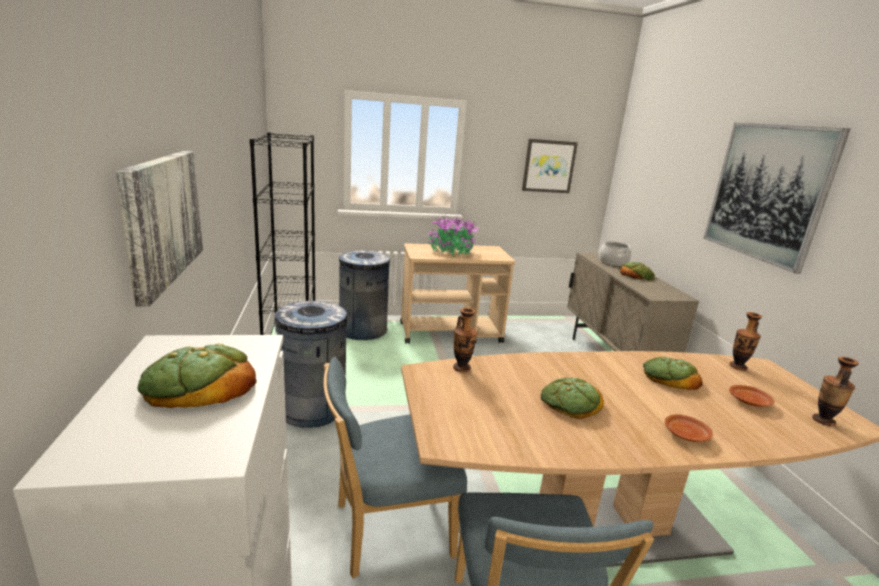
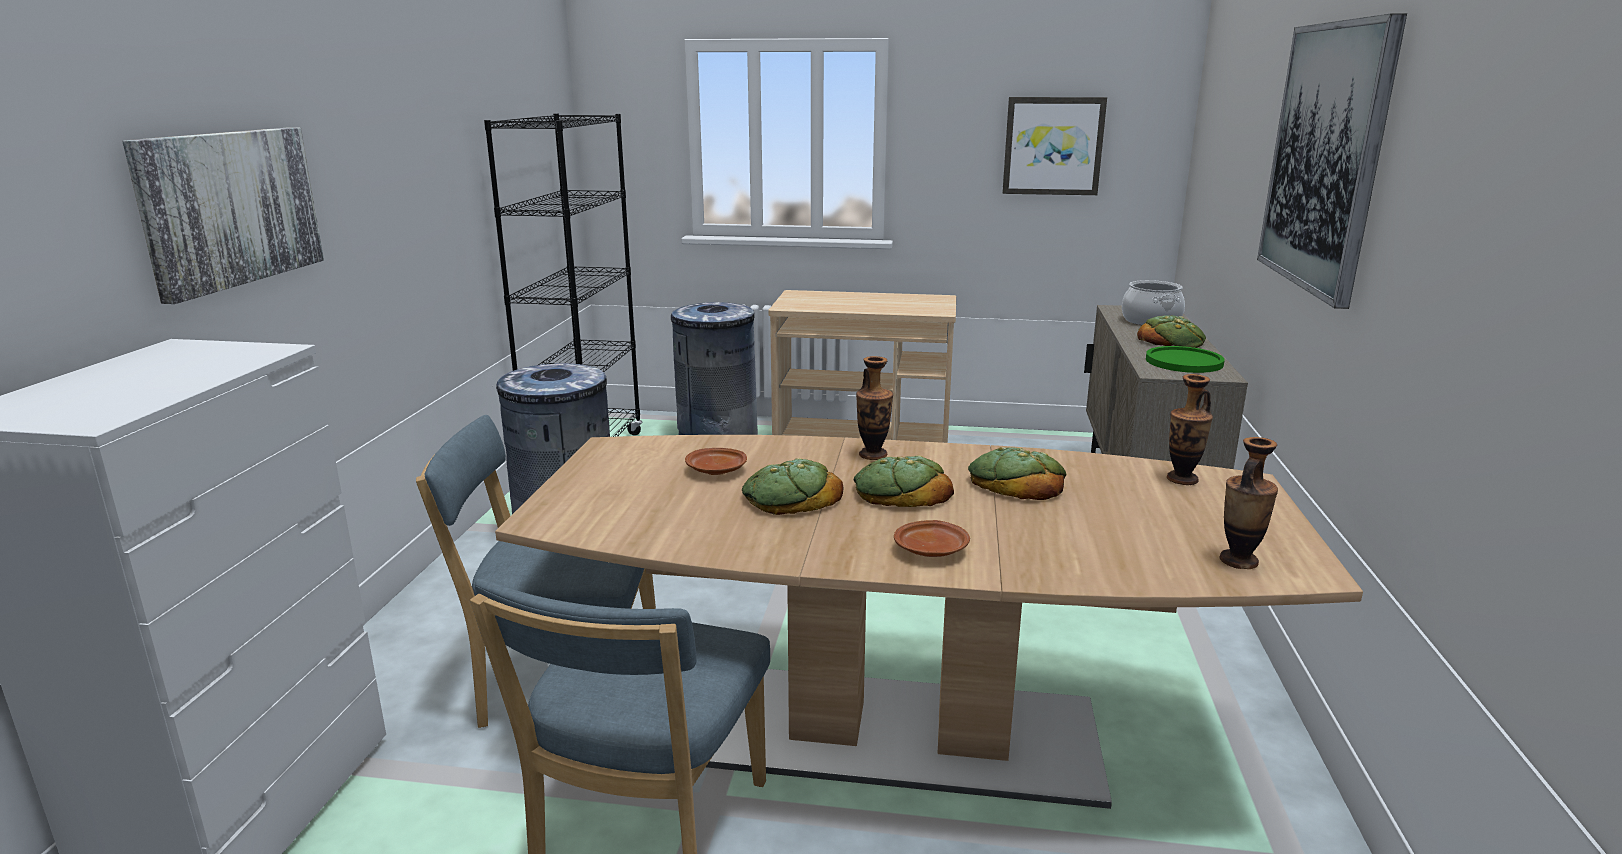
camera: 20 degrees right, 0 degrees up
bread [137,344,257,408] -> bread moved to [853,455,954,507]
potted plant [428,214,479,256] -> none
vase [453,308,477,372] -> vase moved to [856,356,893,460]
brown plate [729,385,775,407] -> brown plate moved to [685,448,747,475]
none -> green plate [1146,346,1225,373]

